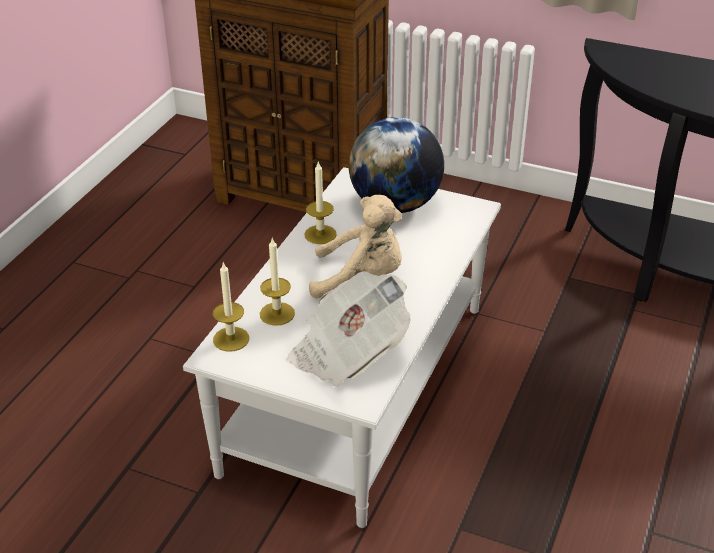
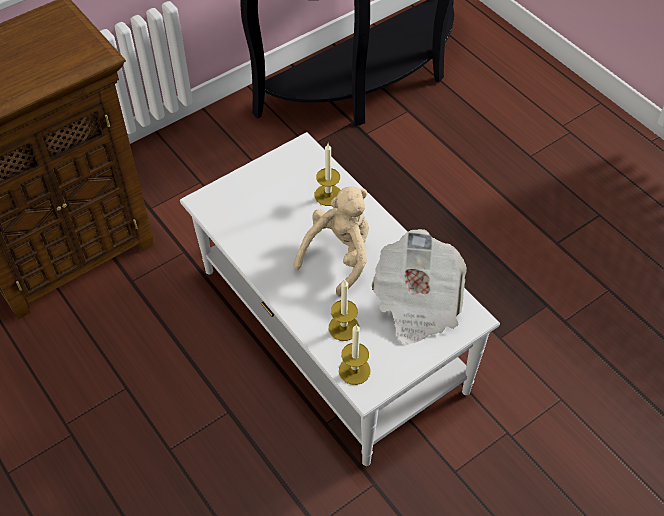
camera: 60 degrees left, 15 degrees up
candle [305,161,337,244] -> candle moved to [315,144,341,206]
globe [349,117,444,213] -> none

